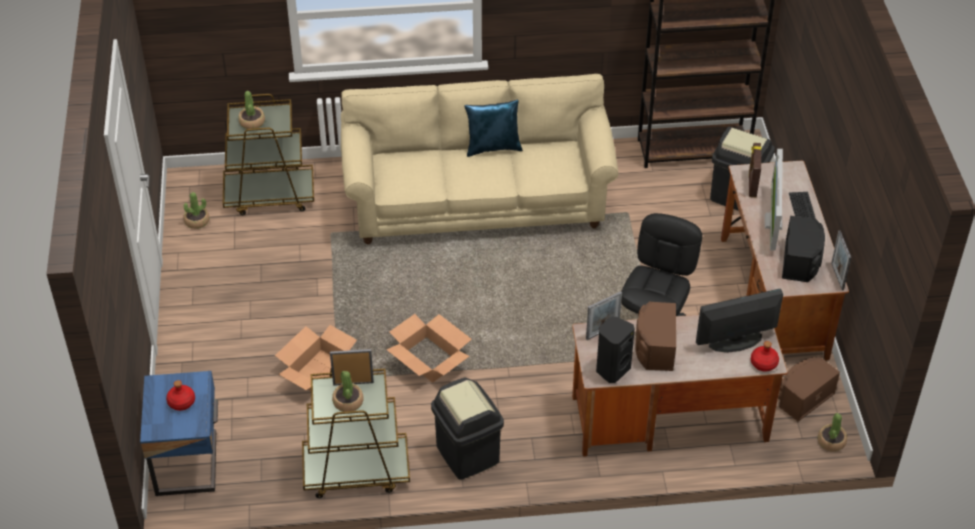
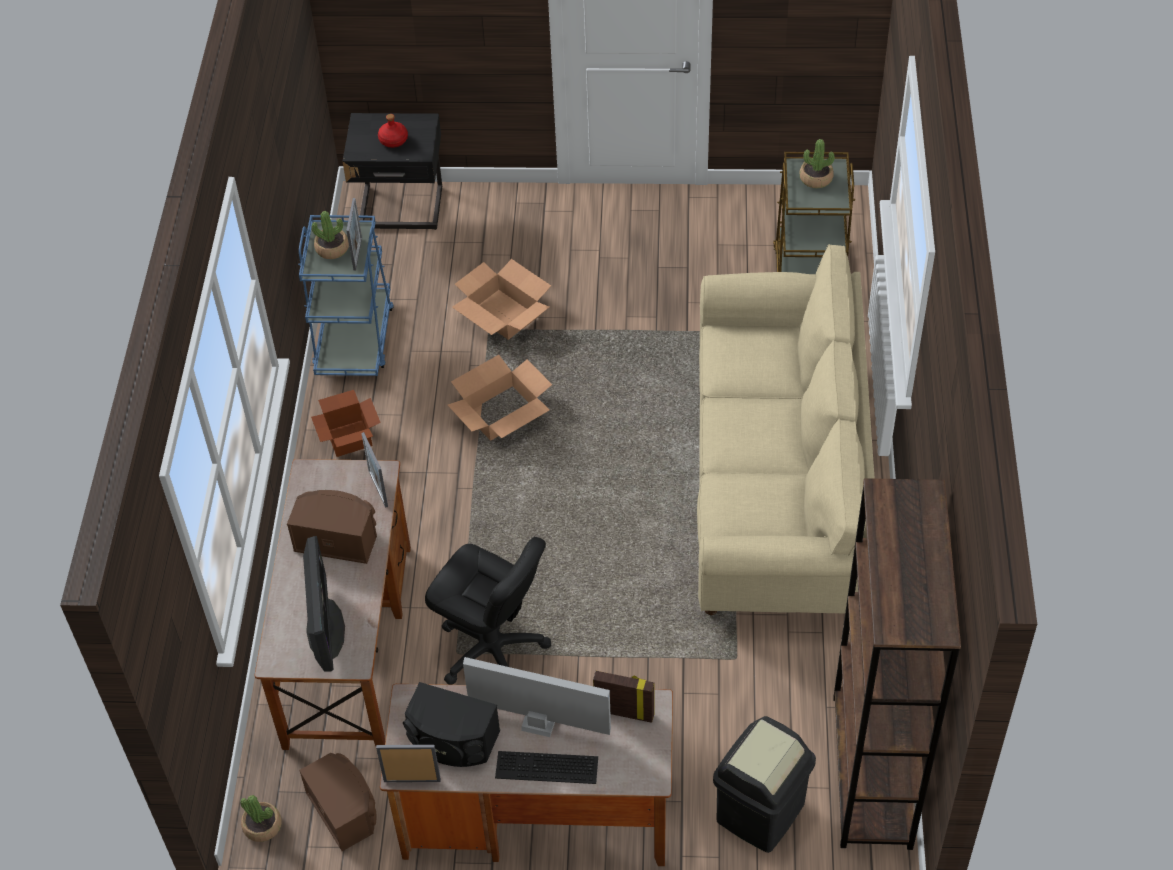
camera: 100 degrees right, 5 degrees up
blue nightstand [140,371,218,496] -> black nightstand [342,113,442,230]
potted plant [183,192,209,229] -> none
brown cart [302,369,410,498] -> blue cart [298,215,394,376]
black trash can [431,378,504,480] -> cardboard box [311,390,381,457]
blue pillow [465,100,523,157] -> none
black speaker [596,317,635,383] -> none
red bottle [751,341,779,371] -> none

